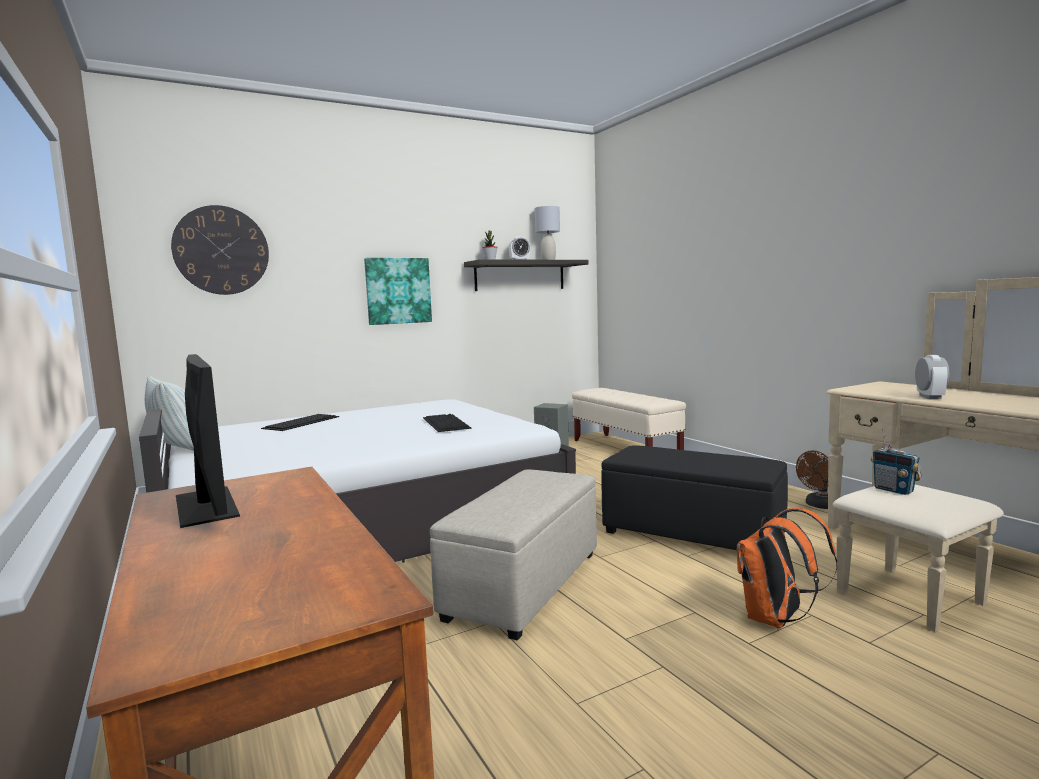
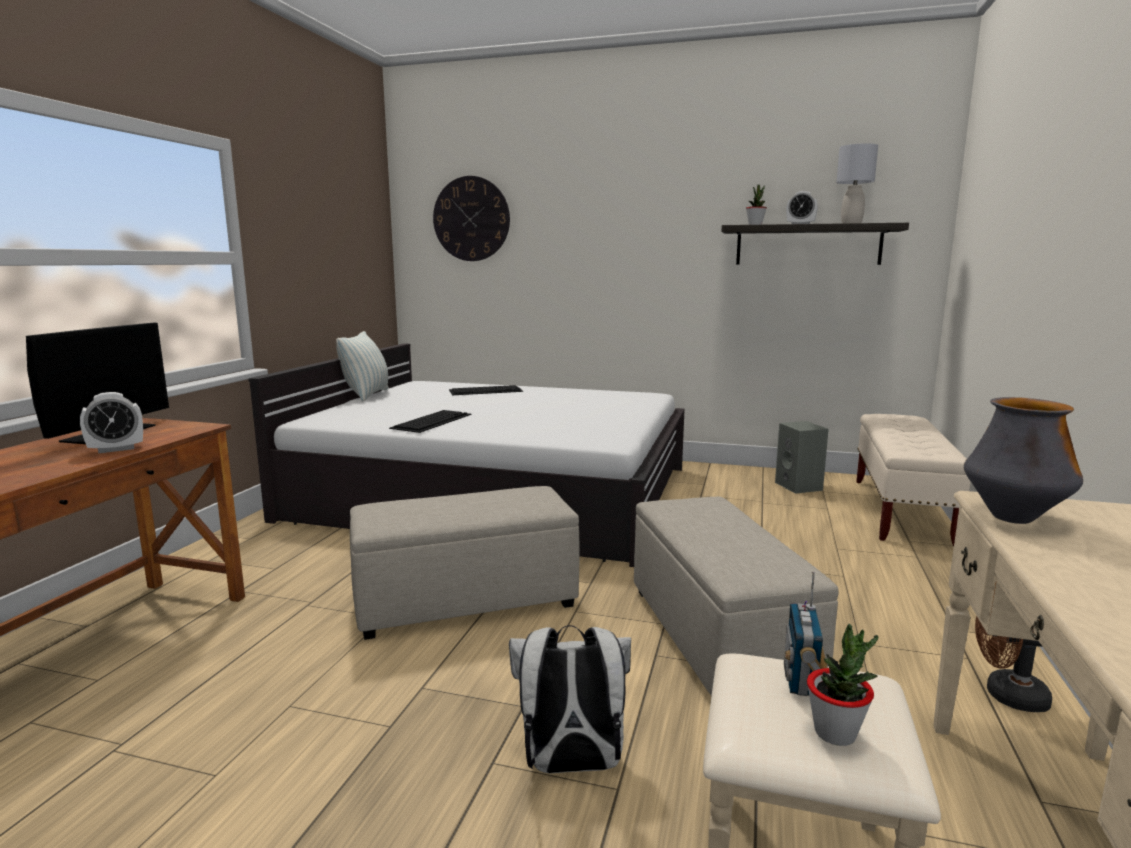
camera: 45 degrees right, 5 degrees up
picture [364,258,432,325] -> none
keyboard [423,414,471,432] -> keyboard moved to [389,410,471,433]
black ottoman [601,445,788,550] -> beige ottoman [634,497,839,696]
orange backpack [737,508,837,628] -> white backpack [509,625,631,773]
alarm clock [915,355,949,399] -> alarm clock moved to [80,392,143,453]
none -> potted plant [807,624,878,746]
none -> vase [964,397,1083,524]

